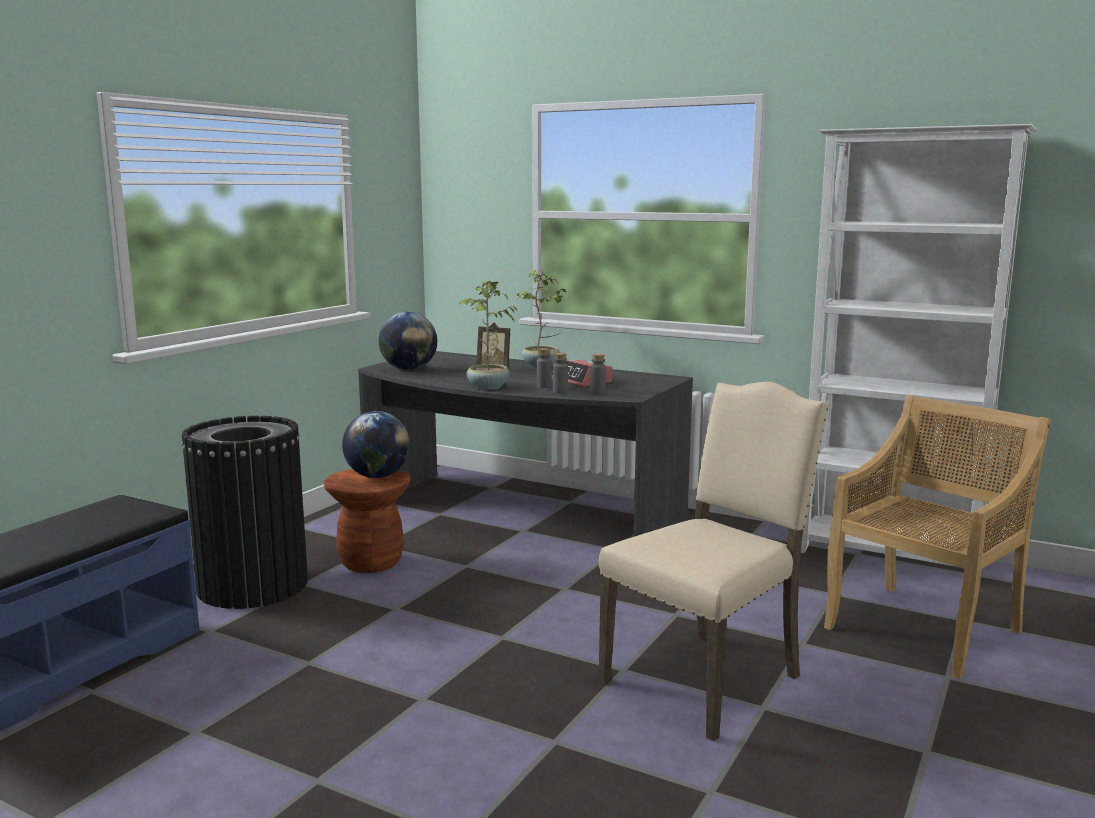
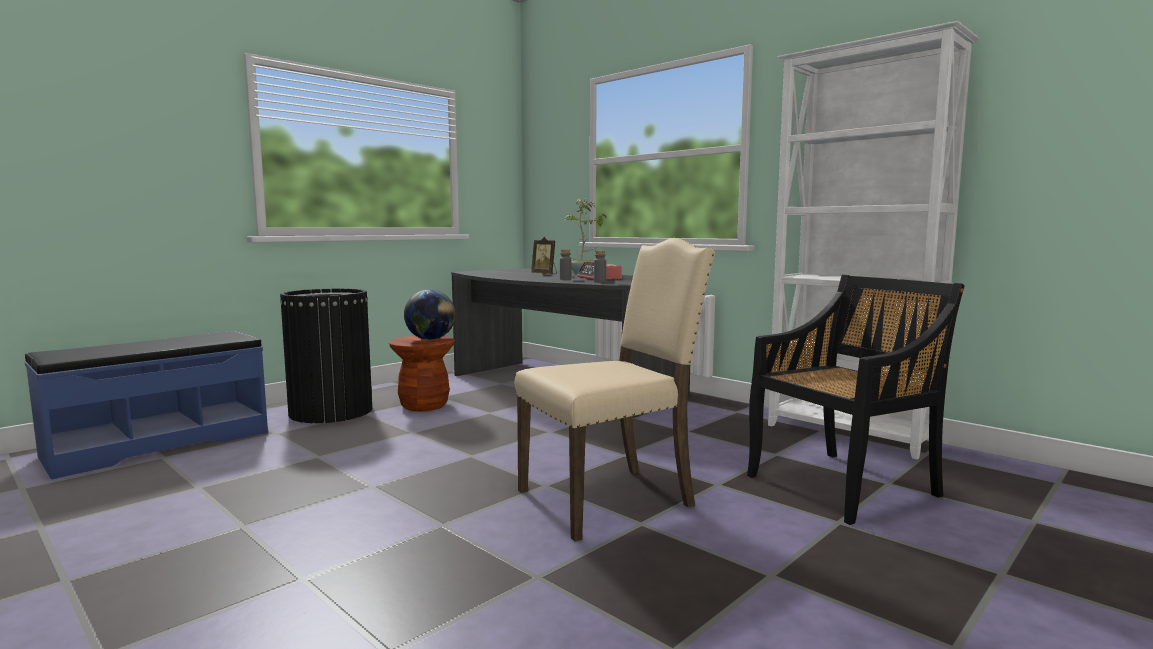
camera: 15 degrees right, 5 degrees down
globe [379,312,437,370] -> none
potted plant [459,280,518,390] -> none
grey bottle [553,353,568,394] -> none
beige chair [824,395,1051,679] -> black chair [747,274,965,525]

